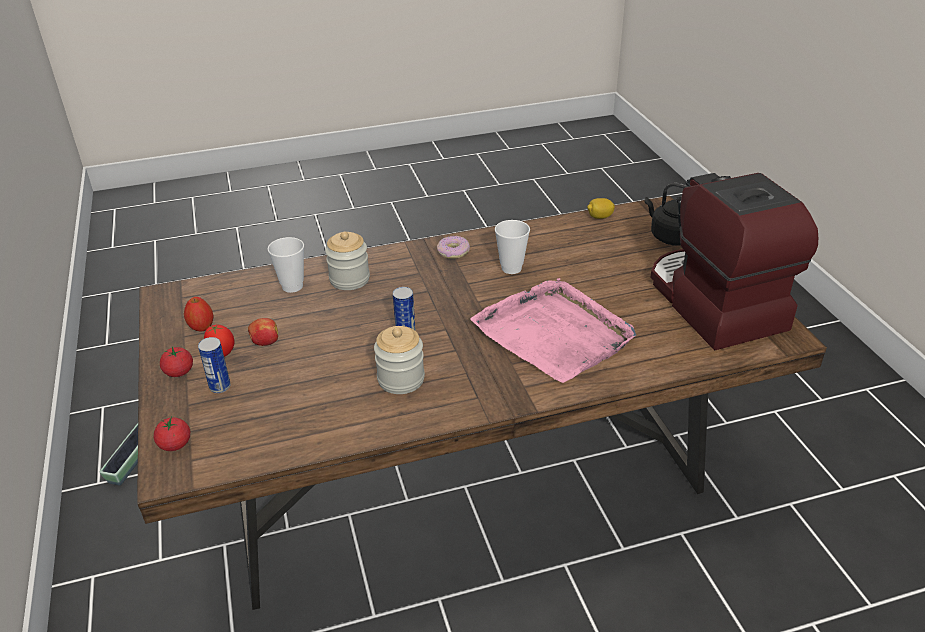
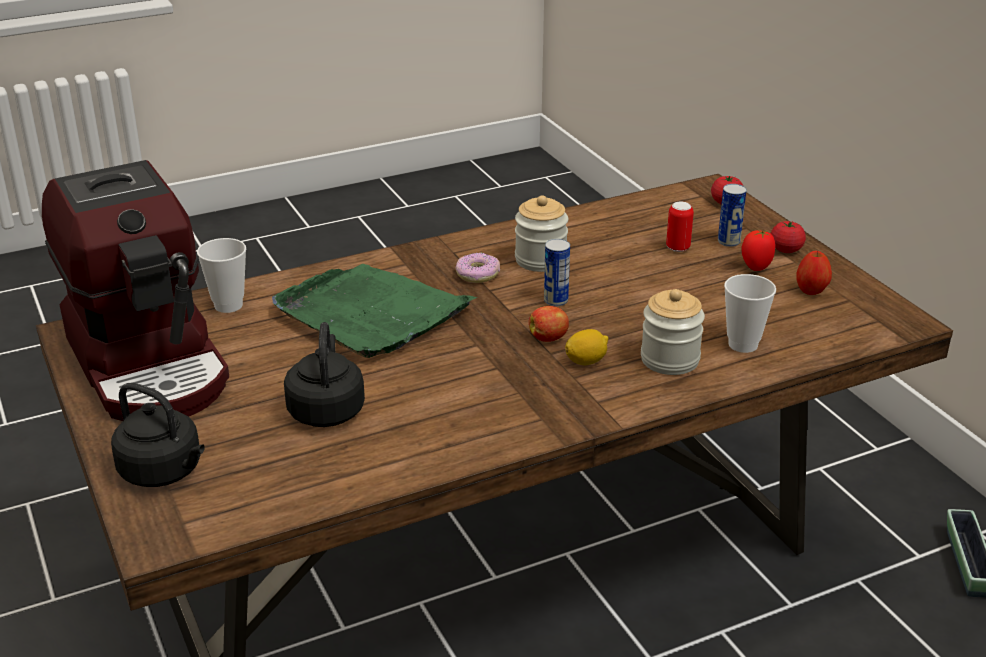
camera: 170 degrees right, 5 degrees down
apple [248,318,278,346] -> apple moved to [529,306,569,342]
donut [437,236,470,259] -> donut moved to [455,252,500,283]
pink tray [471,278,636,383] -> green tray [272,264,478,358]
cup [495,220,530,274] -> cup moved to [197,238,246,313]
lemon [587,198,615,219] -> lemon moved to [565,329,608,365]
none -> black kettle [284,322,365,427]
none -> can [666,201,694,252]

